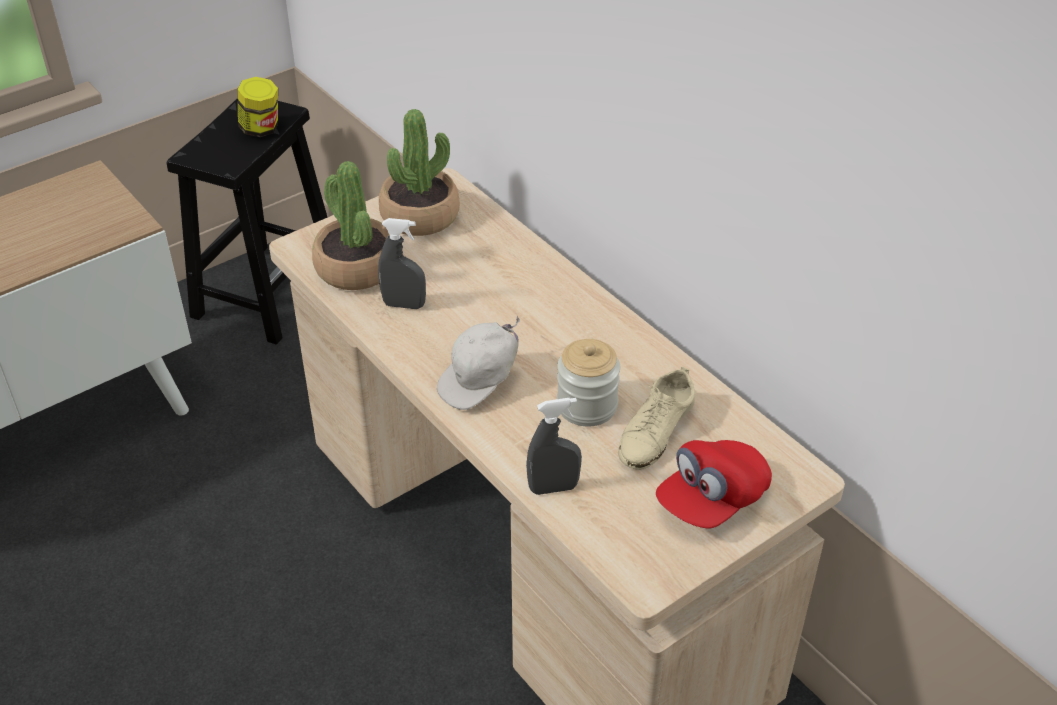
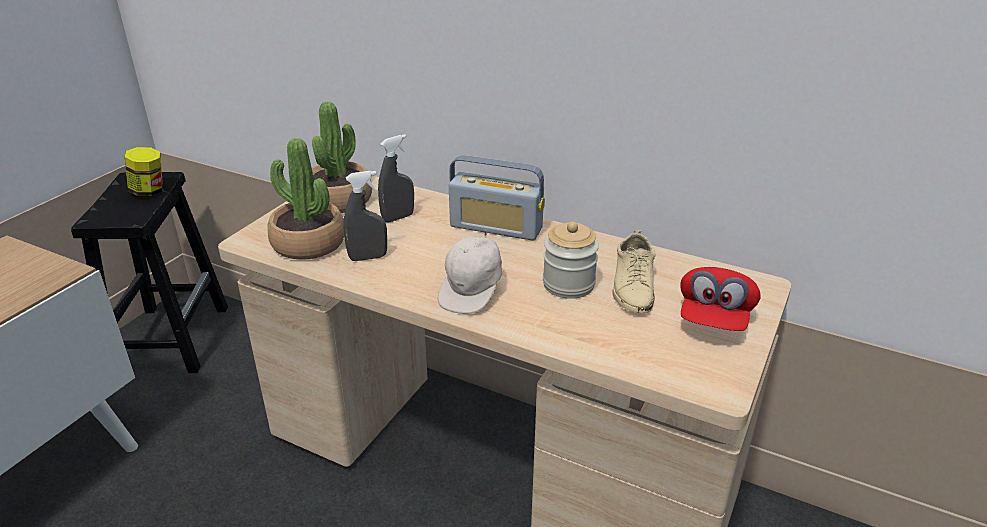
camera: 25 degrees left, 10 degrees down
grey spray bottle [526,398,582,495] -> grey spray bottle moved to [378,134,414,223]
none -> radio [449,155,545,241]

